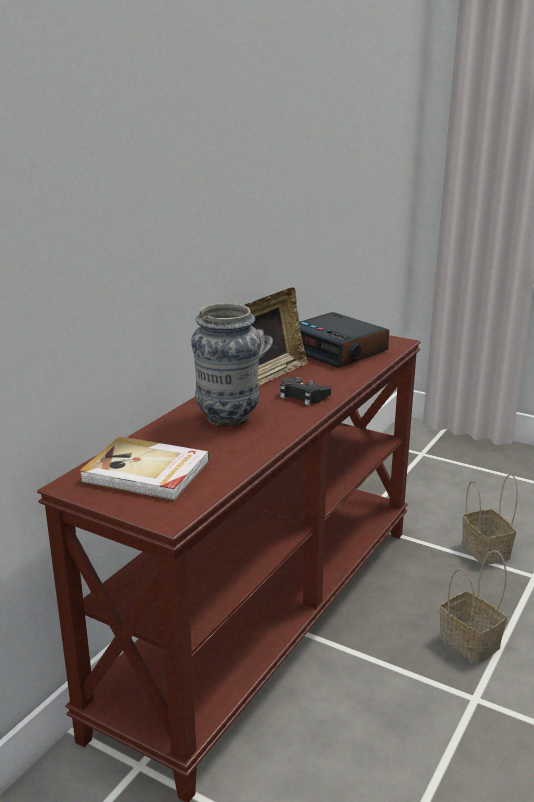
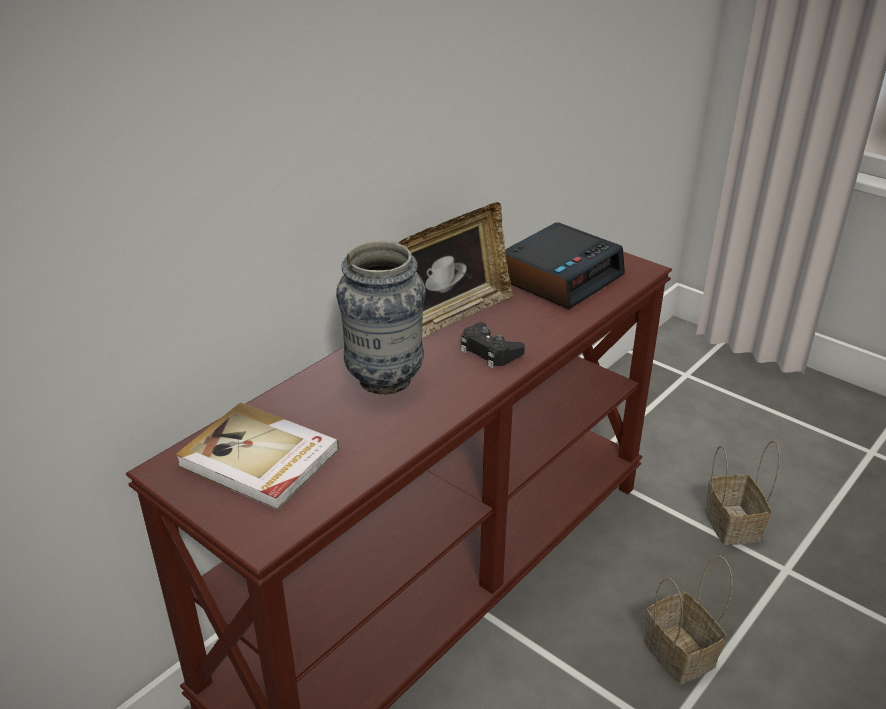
camera: 10 degrees right, 10 degrees up
alarm clock [299,312,389,368] -> alarm clock turned 105 degrees counterclockwise [505,222,625,309]

